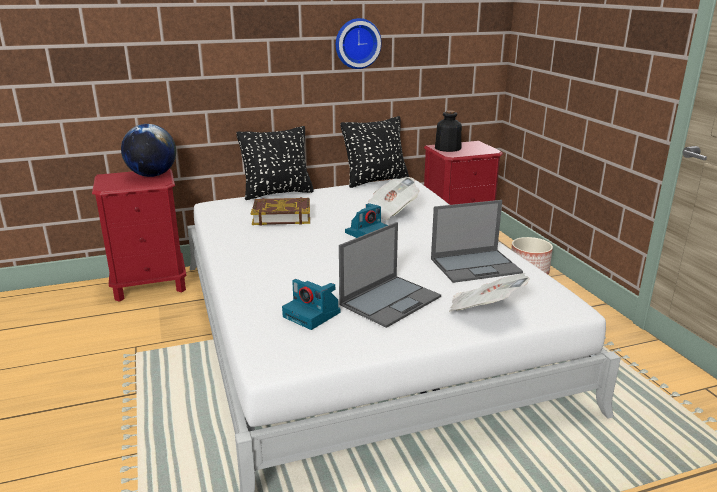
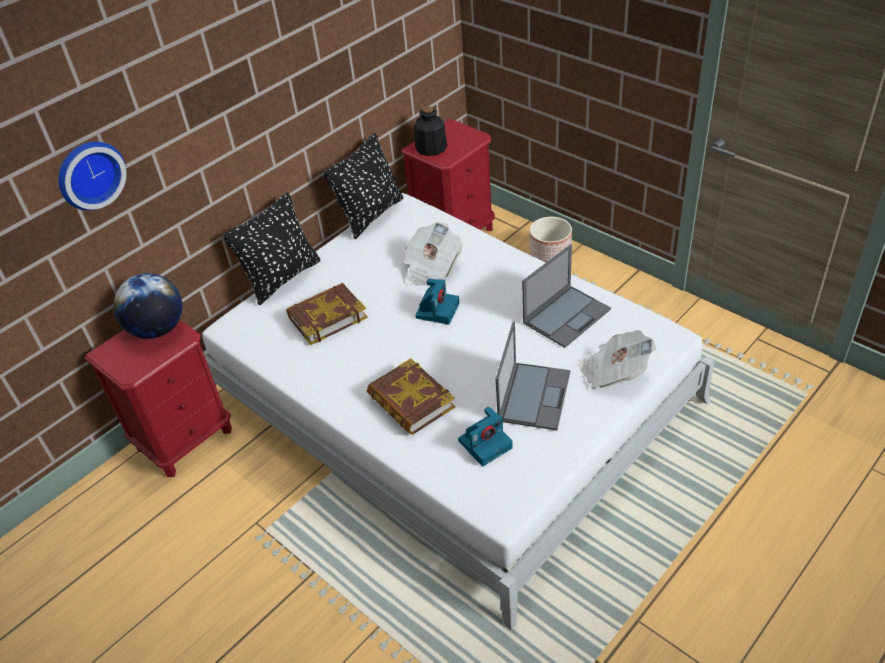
camera: 25 degrees left, 20 degrees up
camera [282,279,340,330] -> camera turned 45 degrees counterclockwise [458,406,513,467]
wall clock [336,18,382,69] -> wall clock moved to [58,142,126,210]
none -> book [367,358,455,435]

